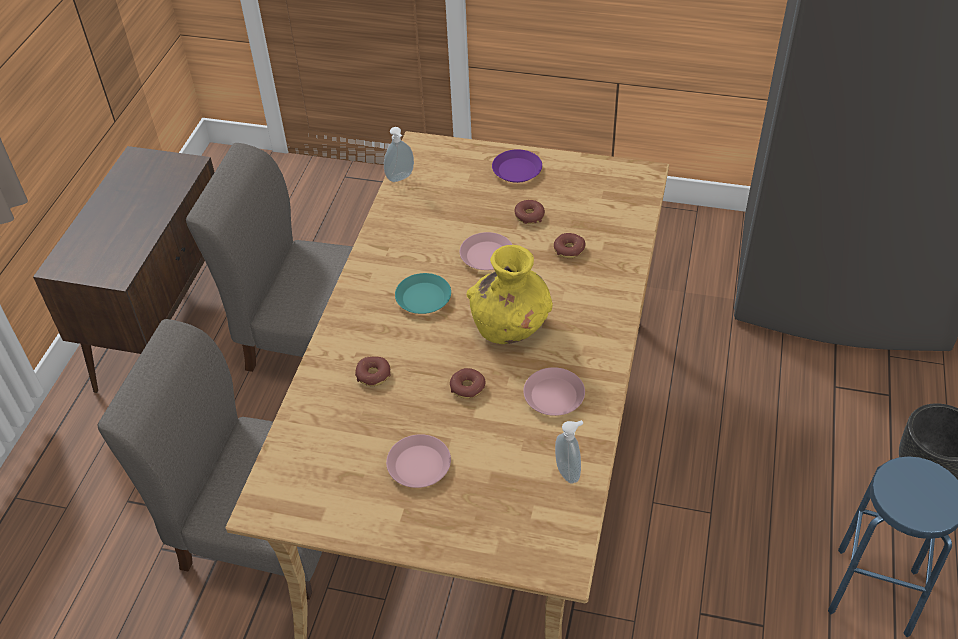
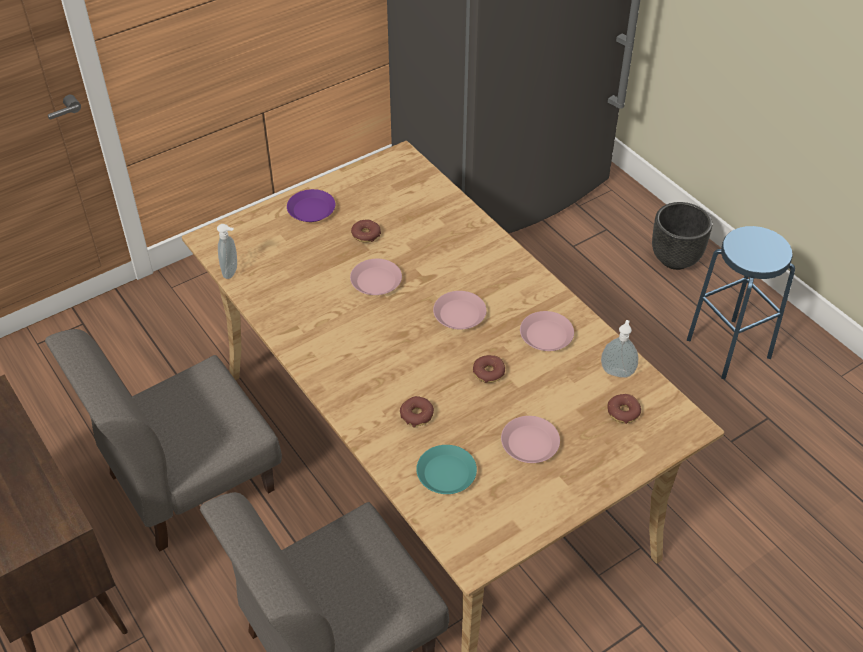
camera: 50 degrees left, 0 degrees up
turquoise plate [395,273,451,314] -> turquoise plate moved to [416,445,477,494]
yellow vase [466,245,553,344] -> pink plate [433,291,487,330]
donut [554,233,585,258] -> donut moved to [607,394,641,424]

